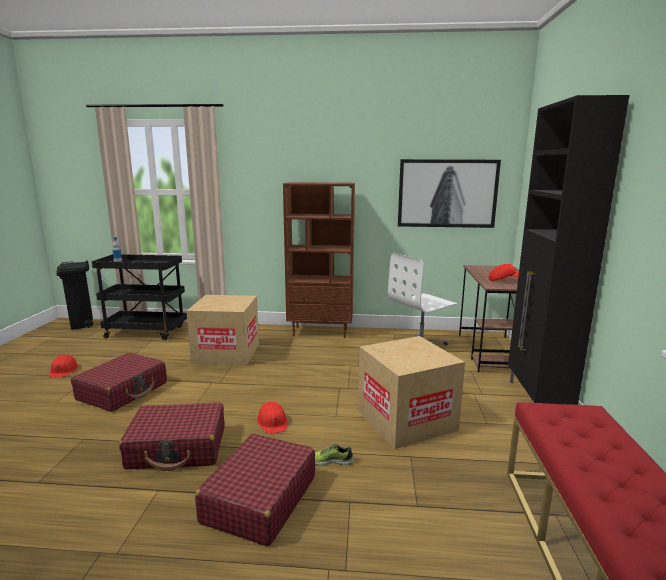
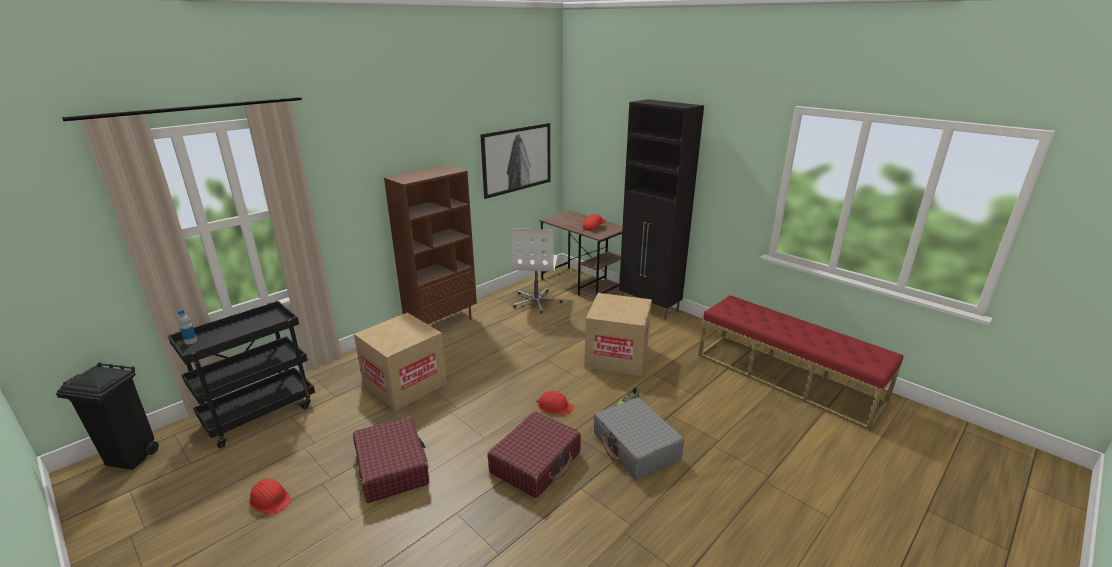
camera: 50 degrees left, 10 degrees up
red suitcase [195,434,315,547] -> grey suitcase [594,397,684,480]

